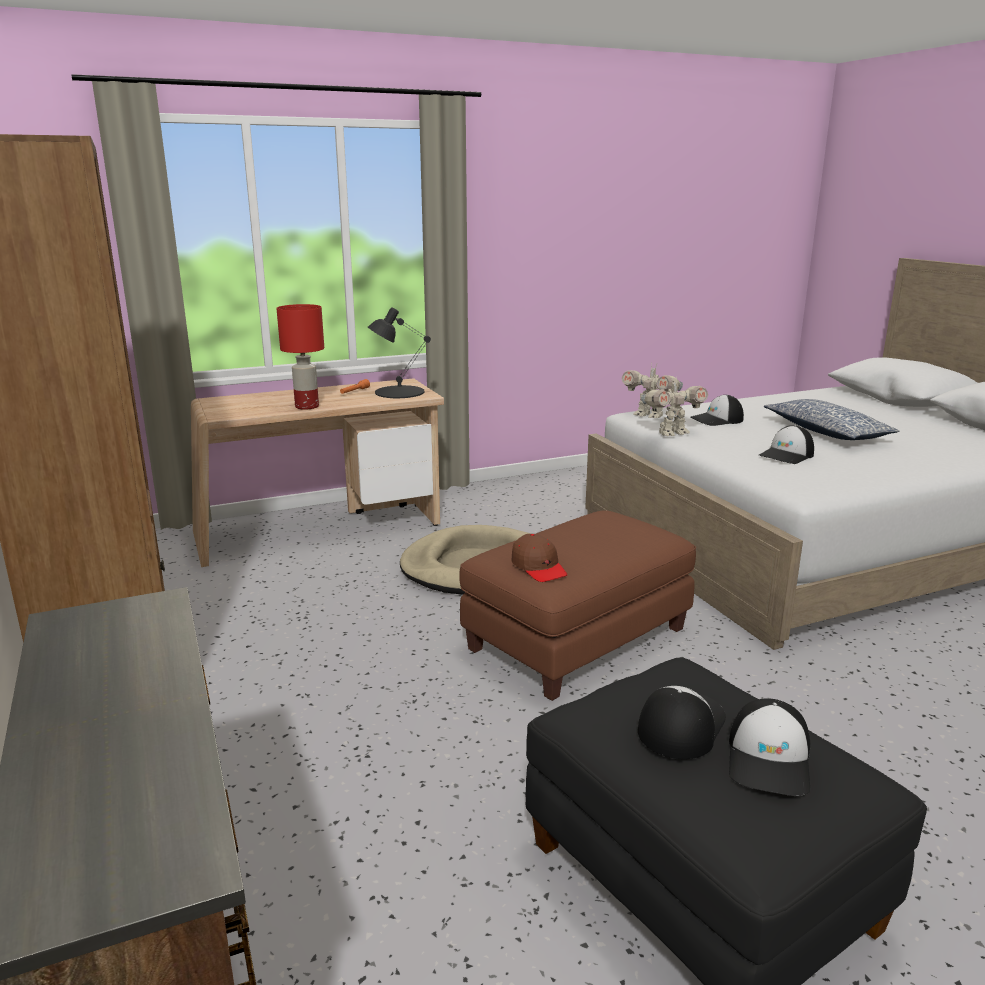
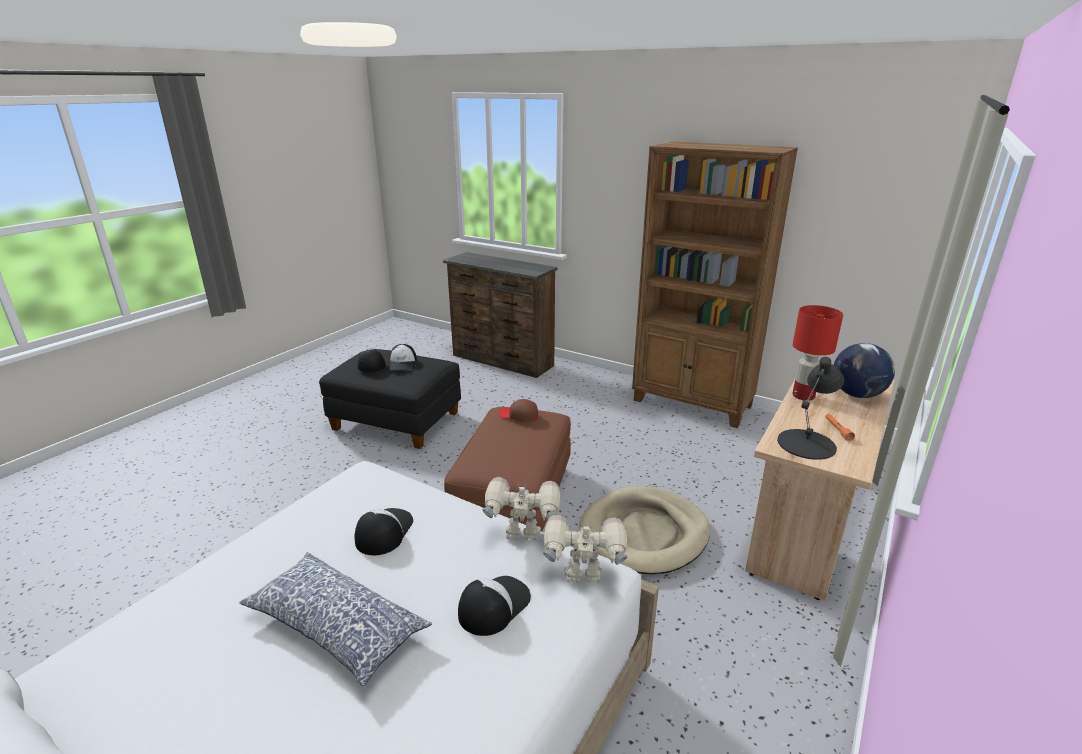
camera: 145 degrees right, 5 degrees up
toy robot [641,376,708,436] -> toy robot turned 60 degrees clockwise [483,477,560,541]
none -> globe [834,343,895,398]

